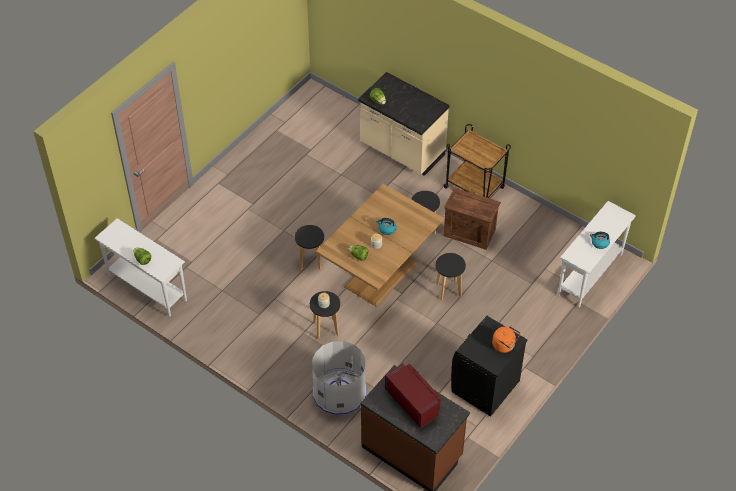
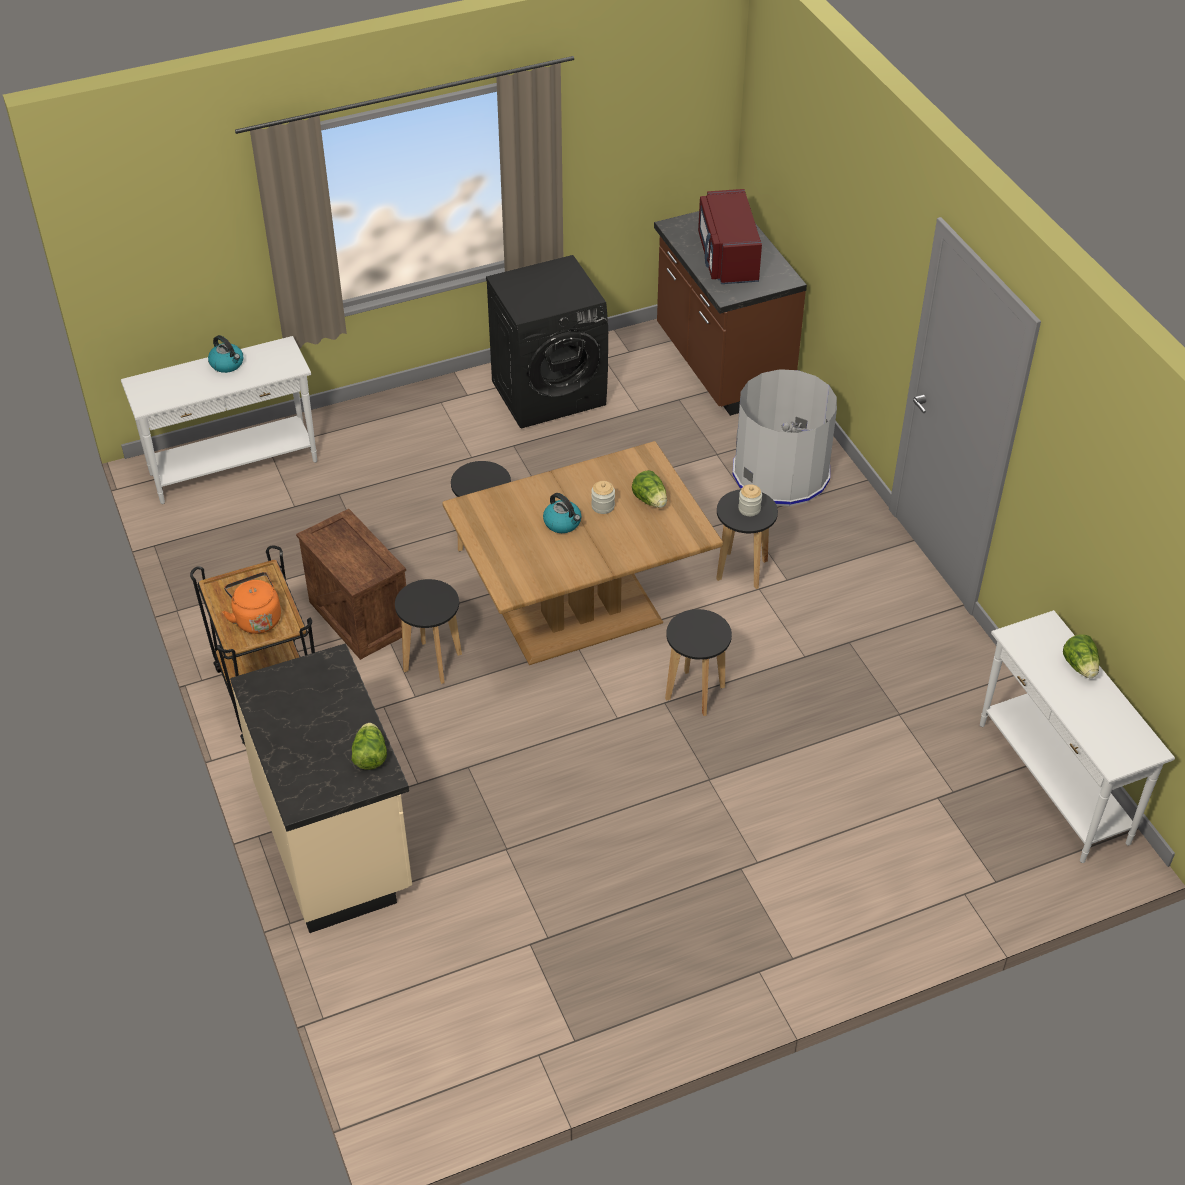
camera: 150 degrees left, 5 degrees down
orange kettle [492,325,520,353] -> orange kettle moved to [222,572,281,634]

